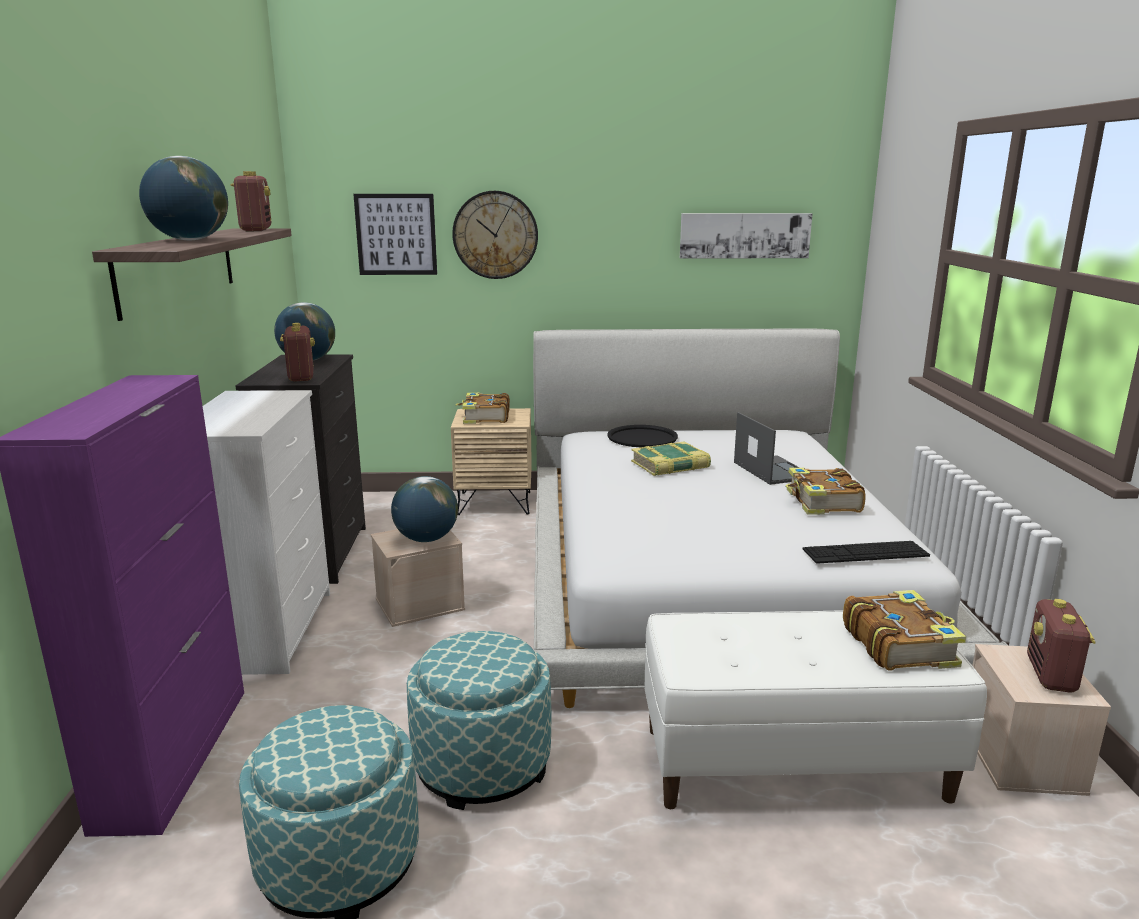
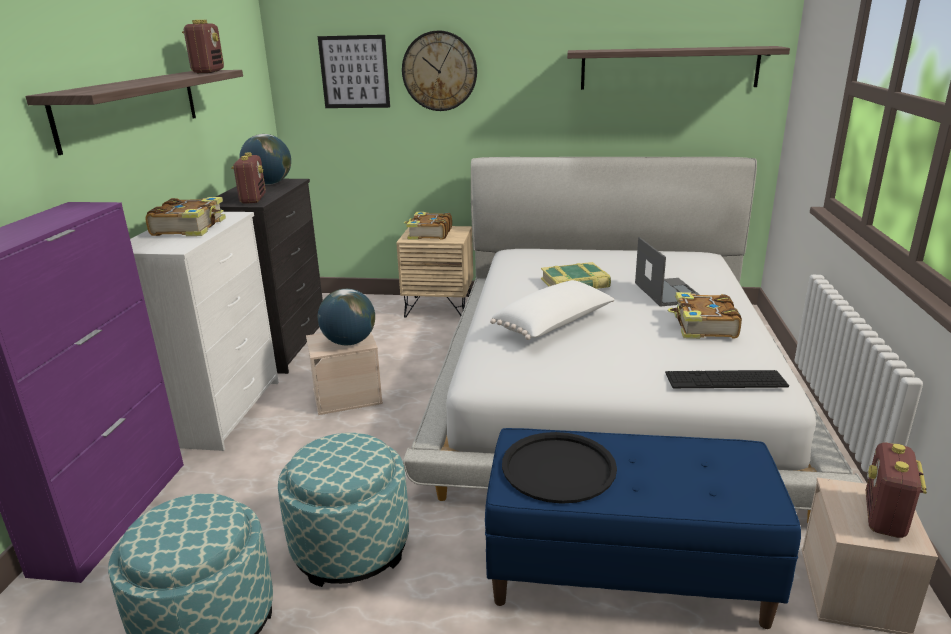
camera: 10 degrees right, 5 degrees up
globe [139,156,228,241] -> none
black tray [607,425,678,447] -> black tray moved to [502,432,617,504]
white bench [644,610,987,809] -> blue bench [485,428,801,629]
picture [680,213,813,259] -> shelf [567,46,790,90]
book [843,590,966,671] -> book moved to [145,197,226,236]
none -> white pillow [490,280,615,340]

